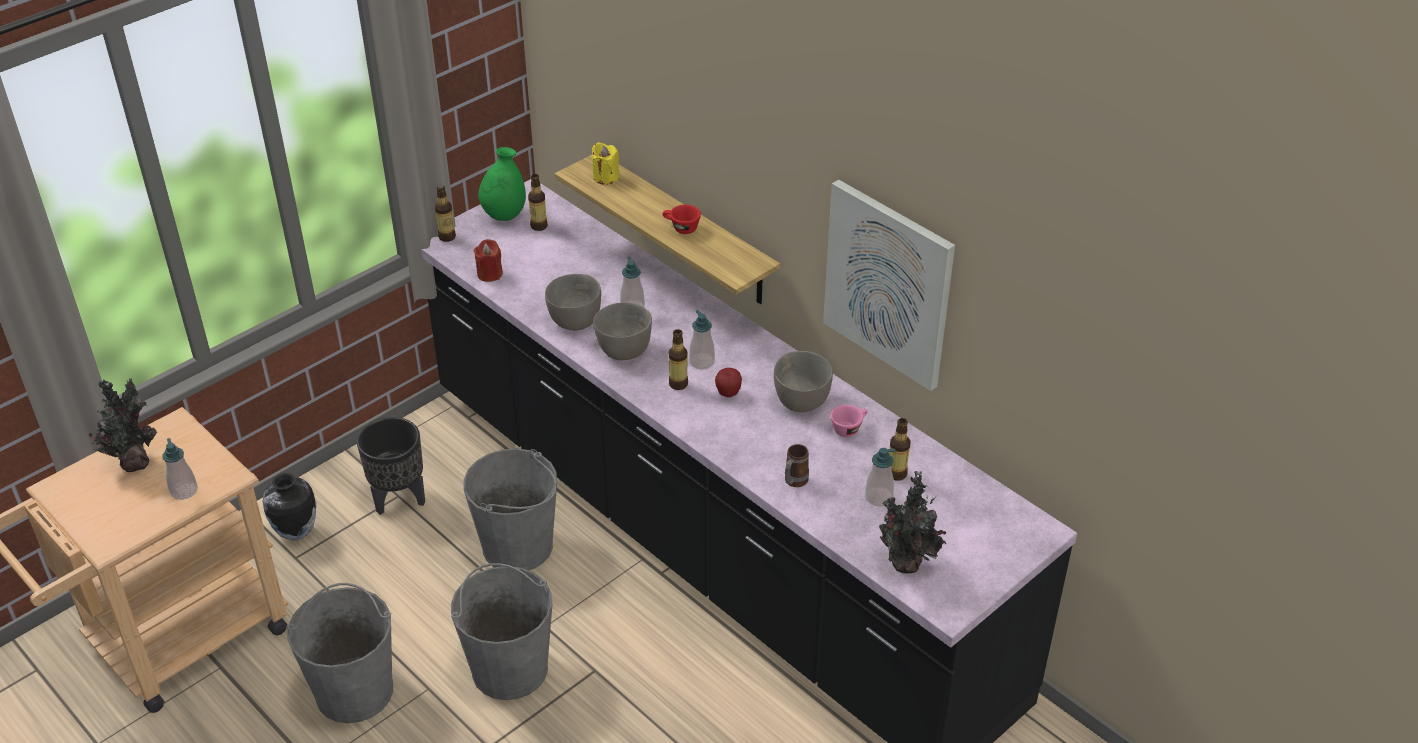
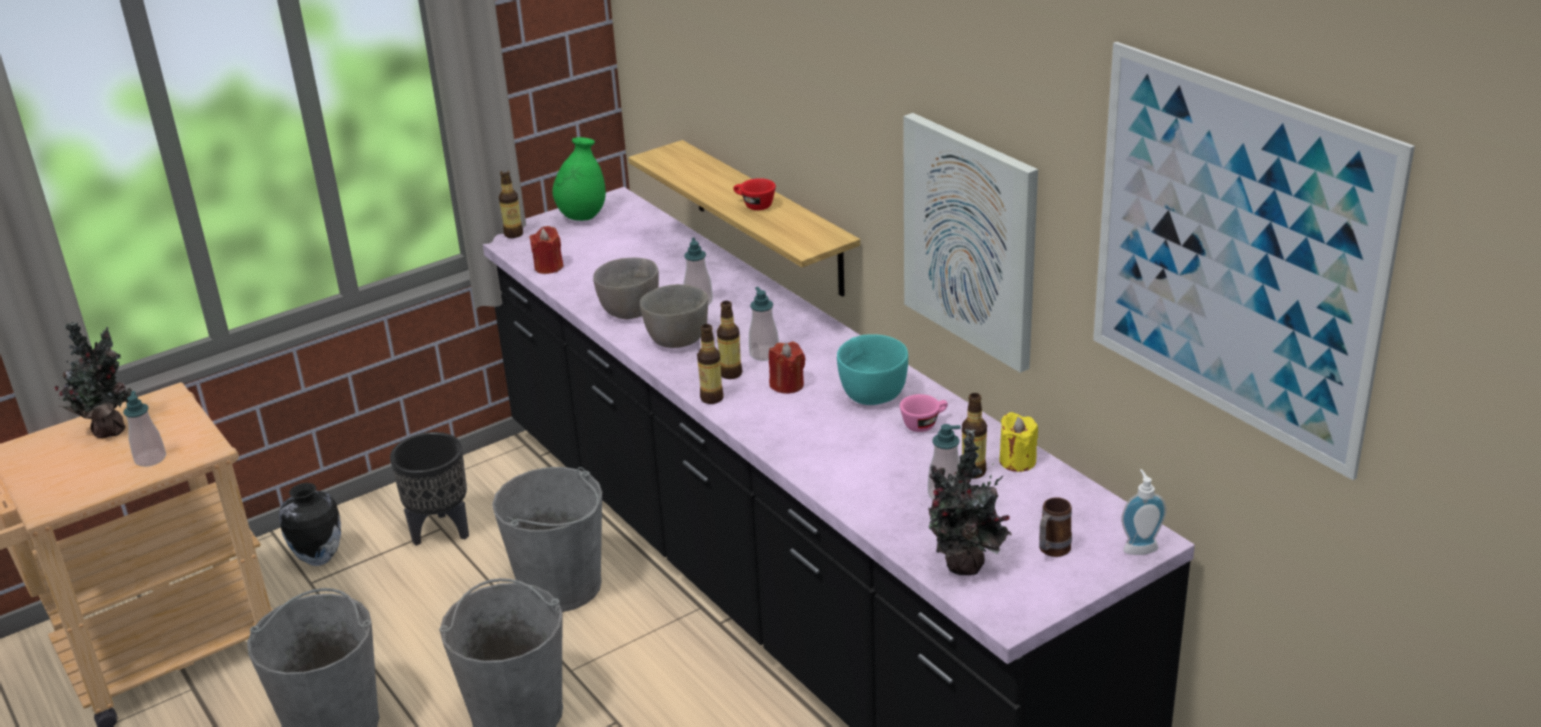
camera: 10 degrees right, 10 degrees down
bottle [528,174,548,231] -> bottle moved to [697,324,723,404]
yellow candle [592,142,619,185] -> yellow candle moved to [1000,412,1038,472]
apple [715,368,742,397] -> red candle [769,342,805,394]
grey bowl [774,351,833,412] -> turquoise bowl [837,334,908,405]
mug [785,444,809,487] -> mug moved to [1039,497,1072,557]
none -> picture [1093,42,1415,480]
none -> soap dispenser [1121,469,1167,555]

